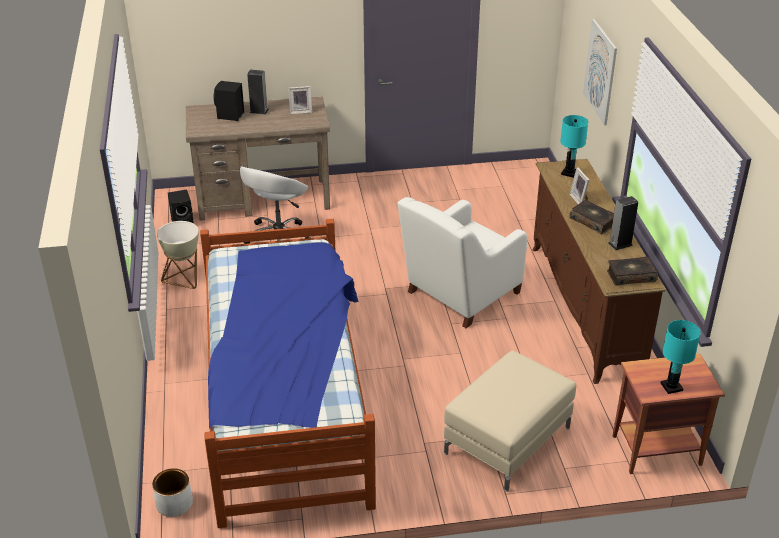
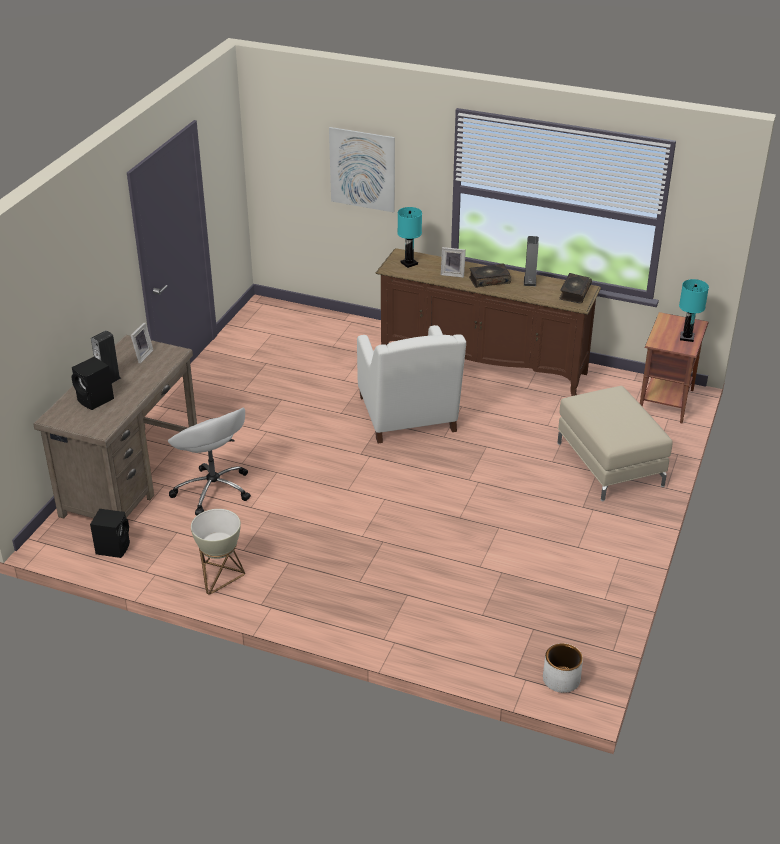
camera: 60 degrees left, 0 degrees up
bed [200,219,376,528] -> none

